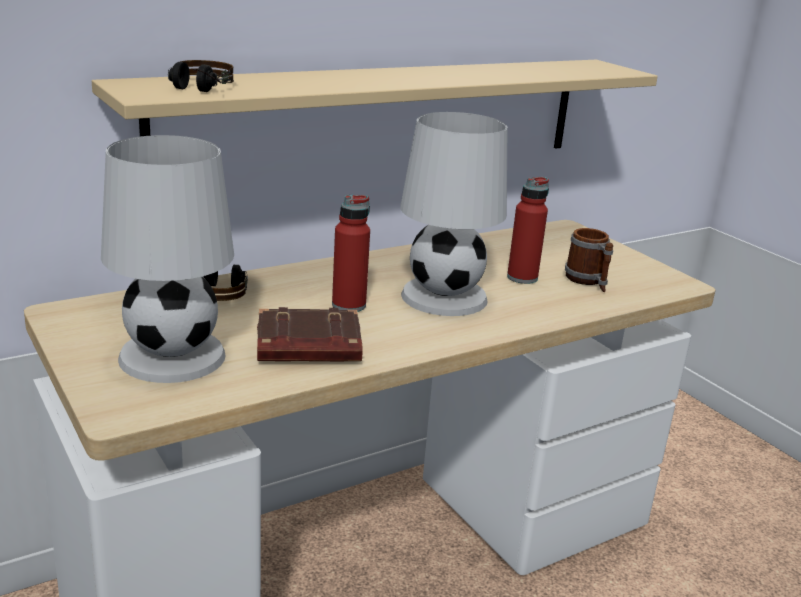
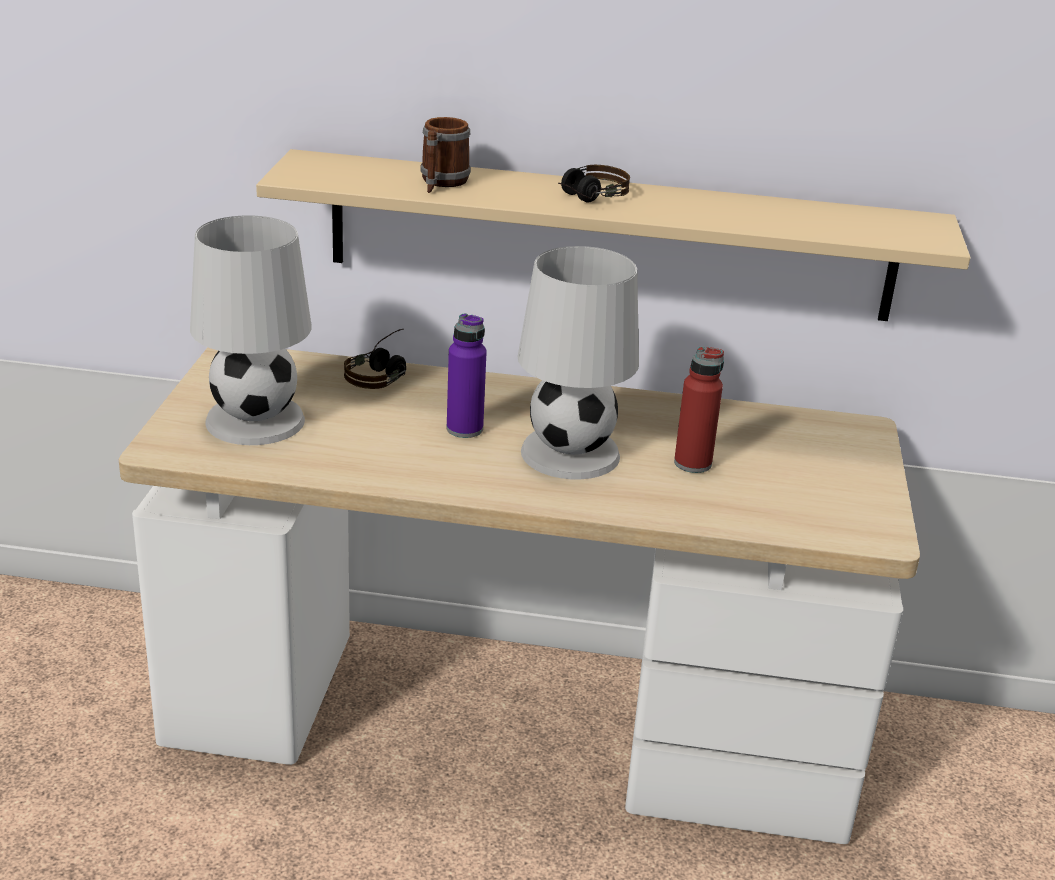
camera: 40 degrees right, 5 degrees up
headphones [168,60,234,92] -> headphones moved to [558,165,630,203]
brown book [257,307,363,361] -> none
red bottle [332,195,370,312] -> purple bottle [447,313,487,438]
mug [565,228,613,292] -> mug moved to [420,117,471,193]

